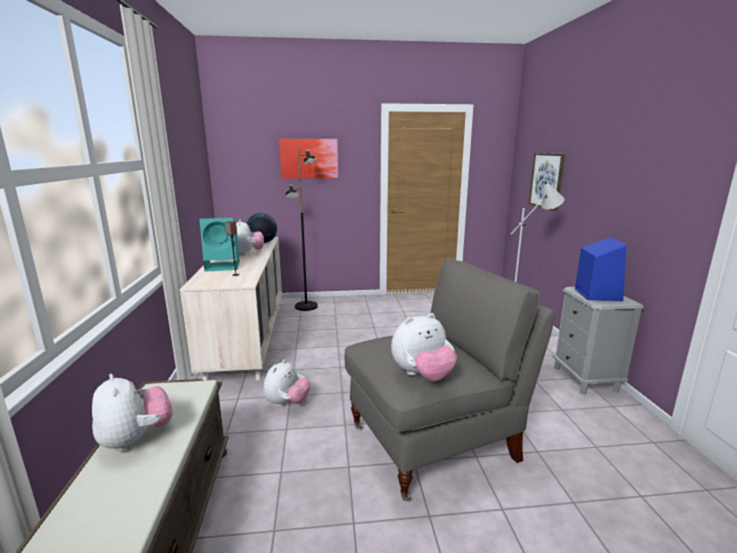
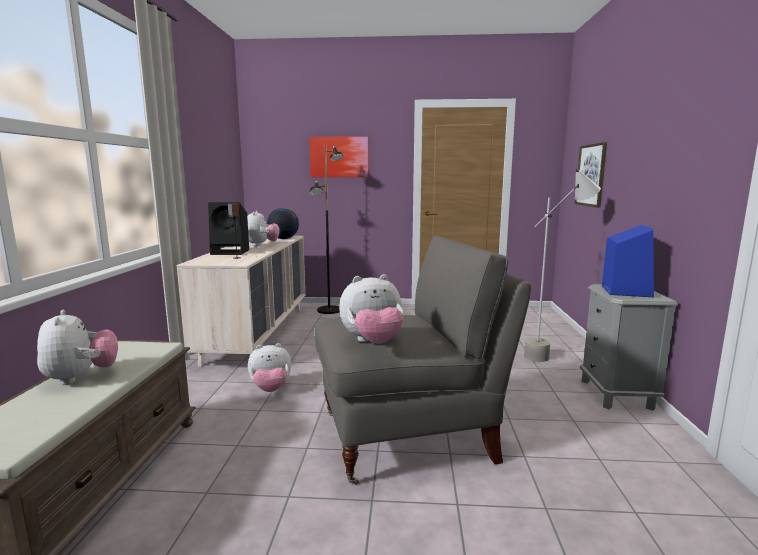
camera: 10 degrees right, 5 degrees down
turquoise speaker [199,218,240,272] -> black speaker [208,202,249,255]
plush toy [263,359,310,407] -> plush toy turned 45 degrees clockwise [248,343,291,392]

